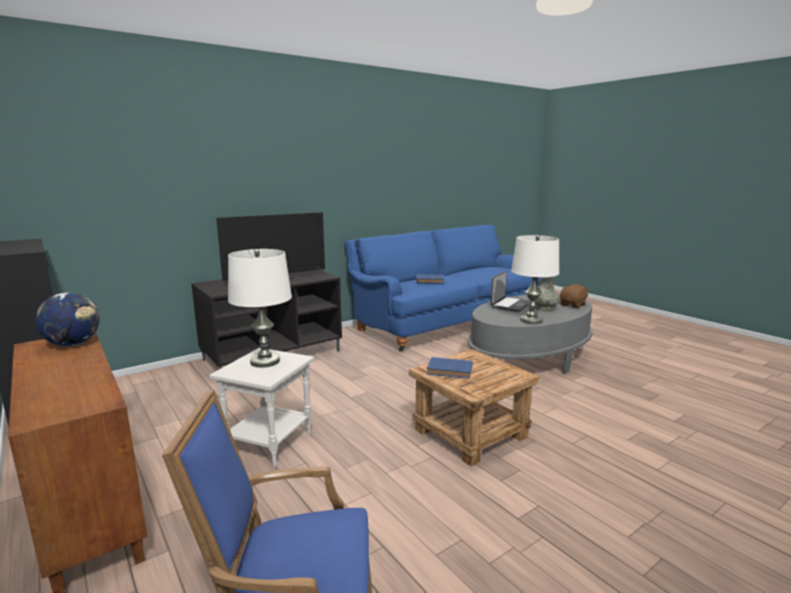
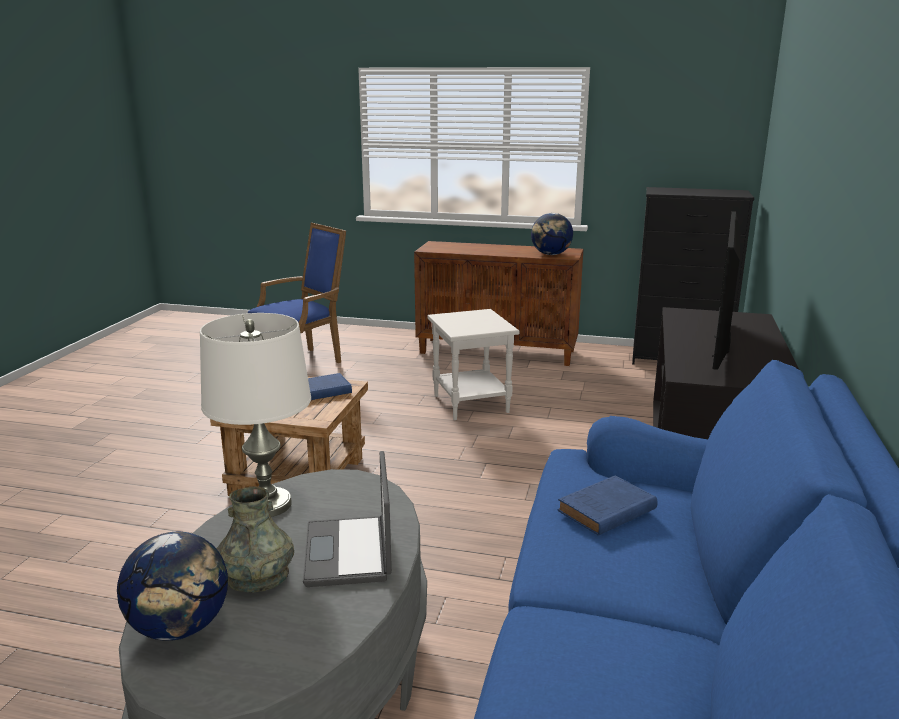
camera: 140 degrees right, 5 degrees up
white table lamp [228,249,292,368] -> none
brown plush toy [560,284,590,308] -> globe [117,532,228,641]

